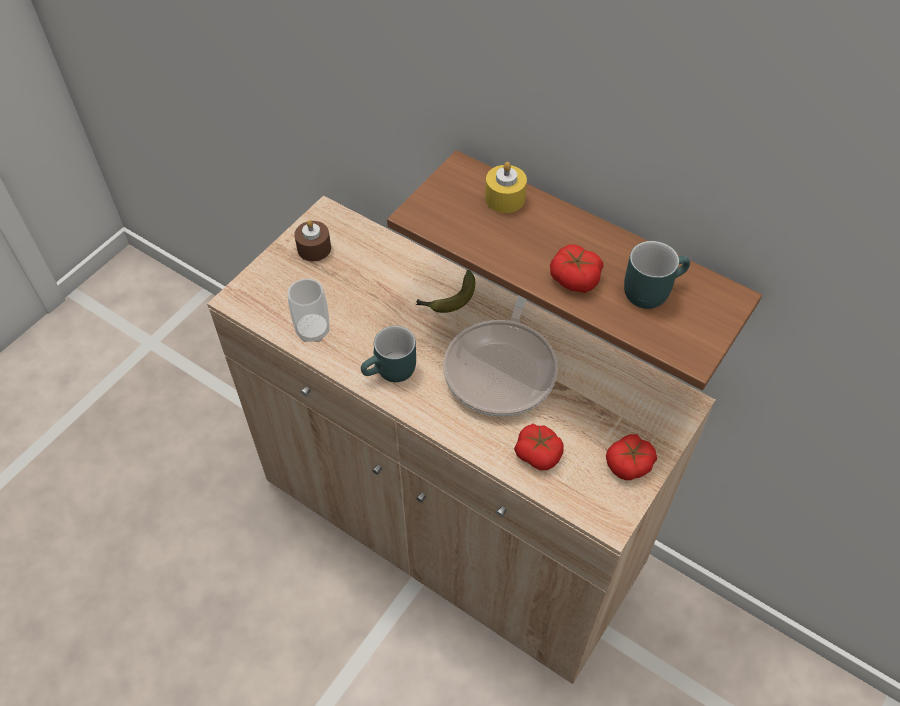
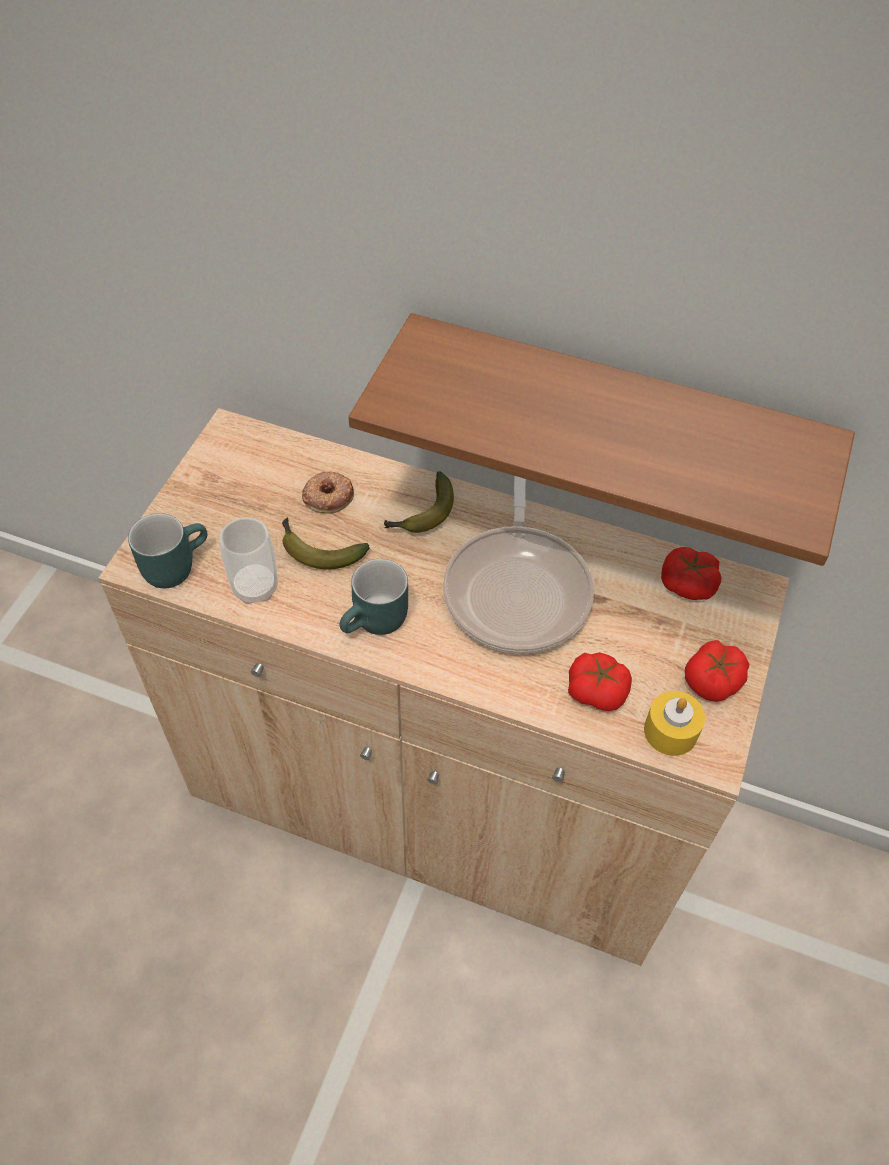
camera: 15 degrees left, 0 degrees up
brown candle [294,220,331,261] -> none
yellow candle [485,162,527,213] -> yellow candle moved to [644,691,705,756]
tomato [550,244,603,293] -> tomato moved to [661,547,722,600]
turquoise mug [624,241,690,309] -> turquoise mug moved to [128,513,208,588]
none -> banana [282,518,370,570]
none -> donut [302,471,354,514]

